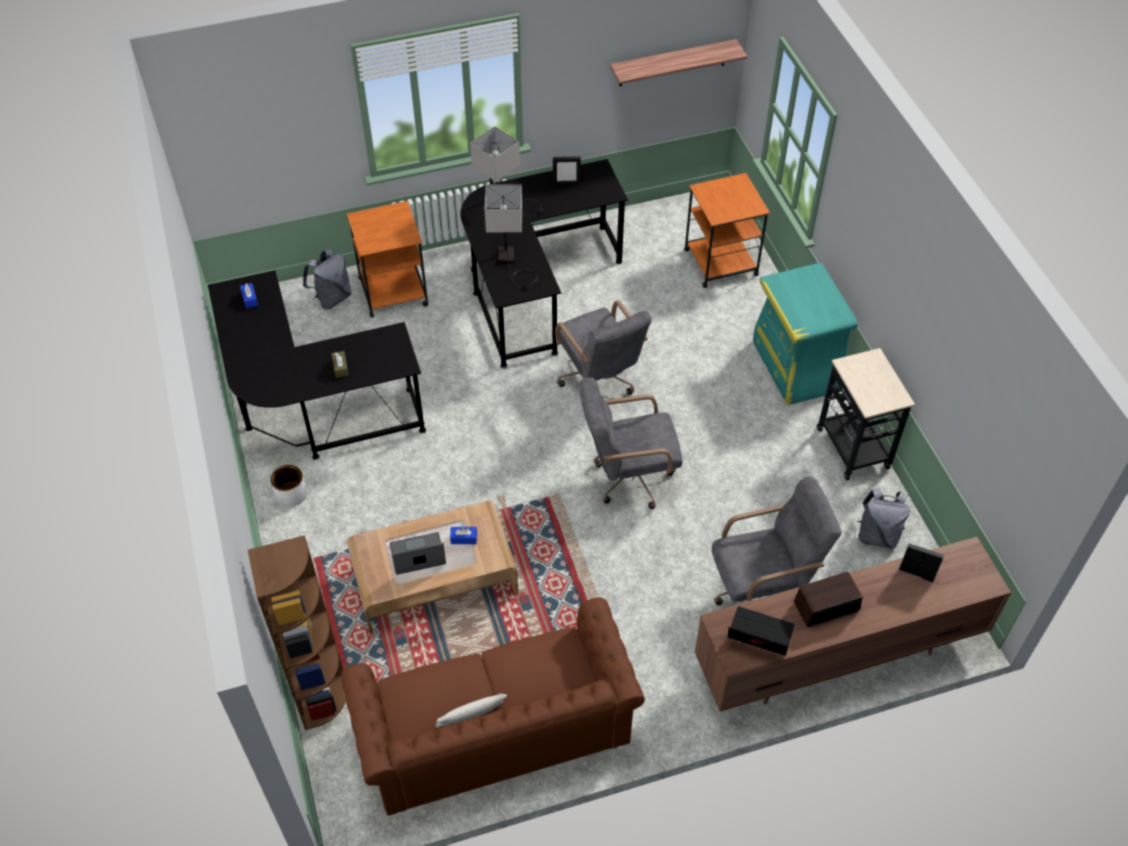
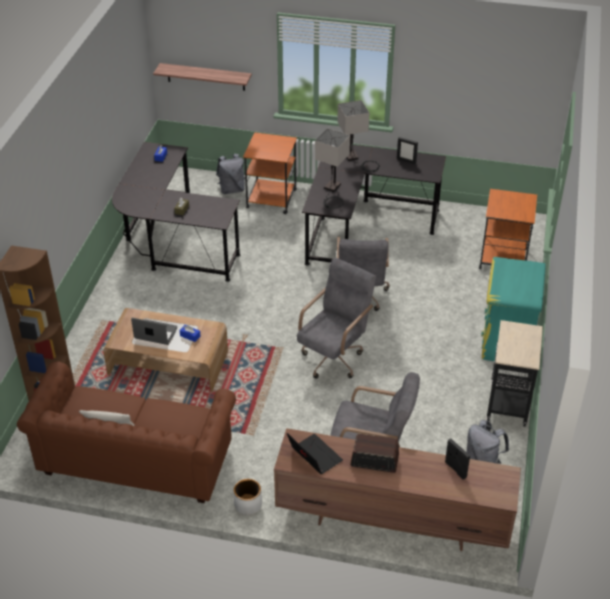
camera: 30 degrees right, 10 degrees down
white planter [270,465,307,507] -> white planter moved to [234,479,262,515]
grey office chair [579,377,683,509] -> grey office chair turned 105 degrees clockwise [297,258,376,379]
shelf [610,39,747,86] -> shelf moved to [153,63,252,91]

